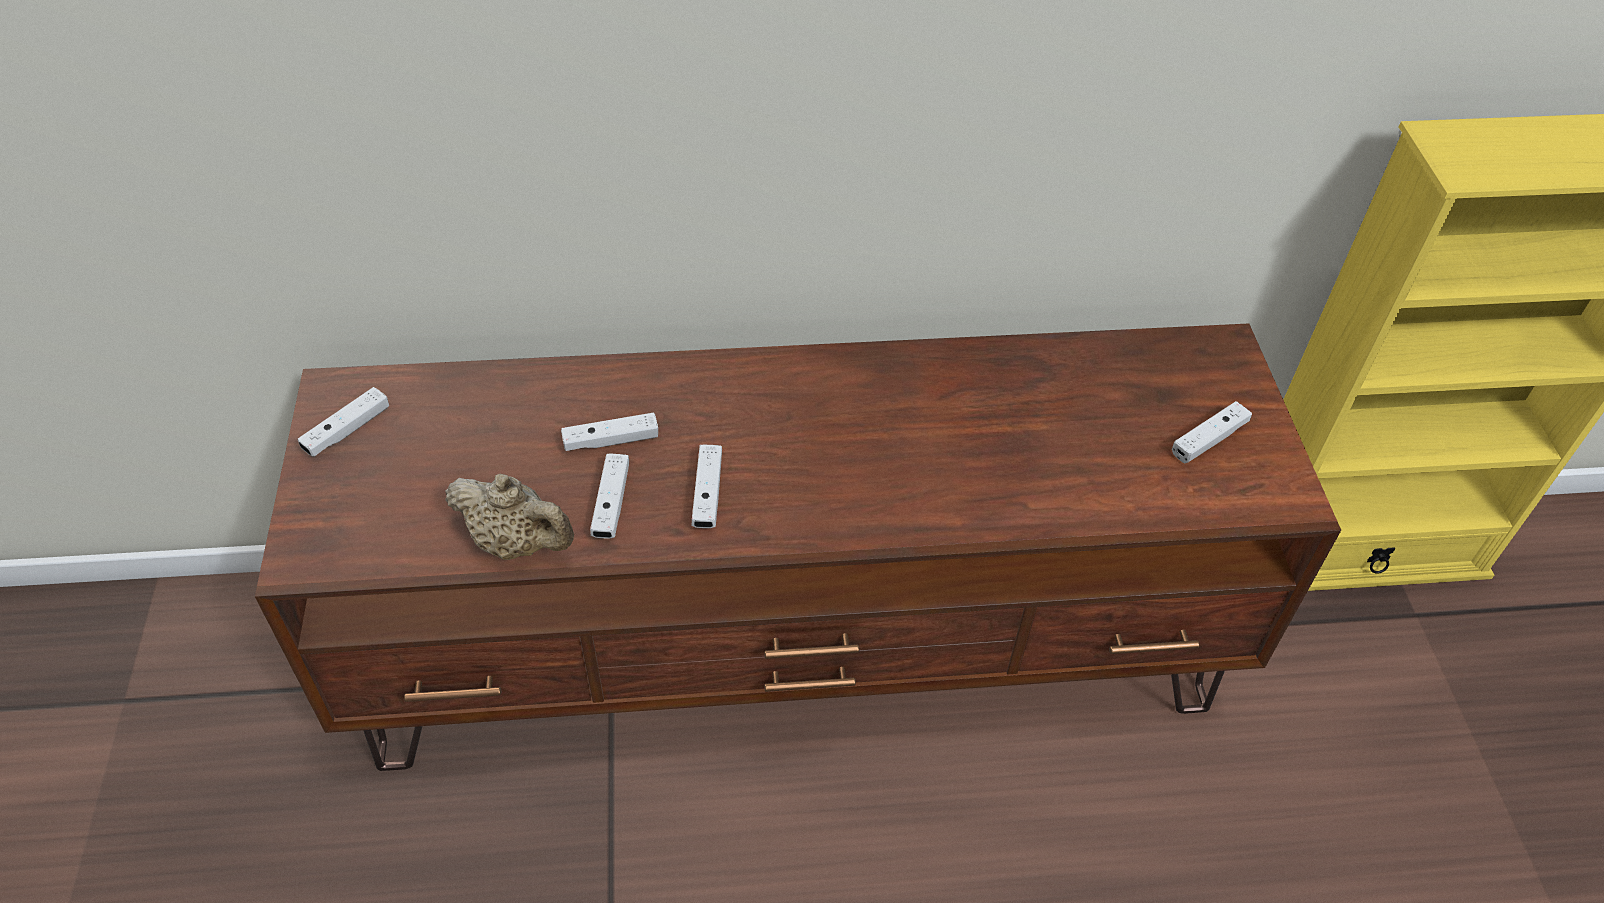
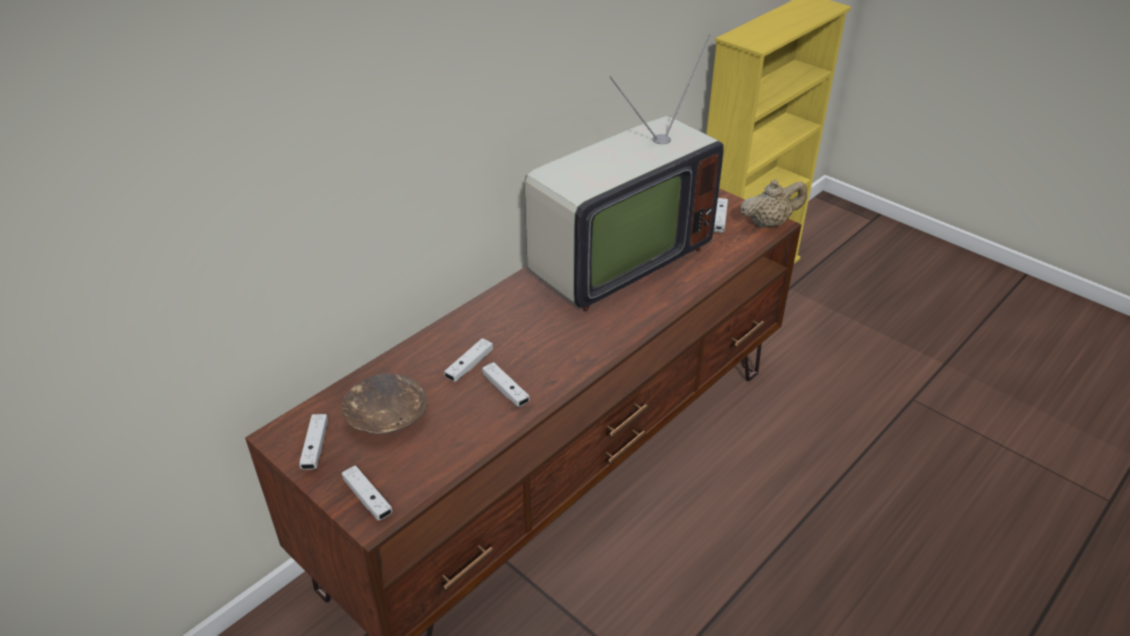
camera: 40 degrees left, 10 degrees down
beige teapot [445,474,574,560] -> beige teapot moved to [740,179,807,228]
white game controller [692,444,722,528] -> white game controller moved to [342,465,393,521]
none -> brown bowl [342,374,427,435]
none -> television [525,34,724,312]

